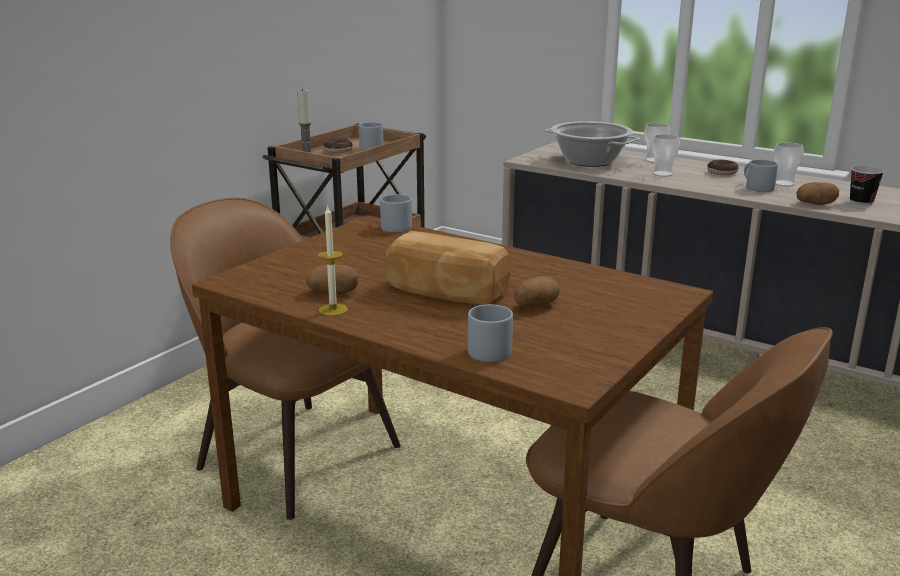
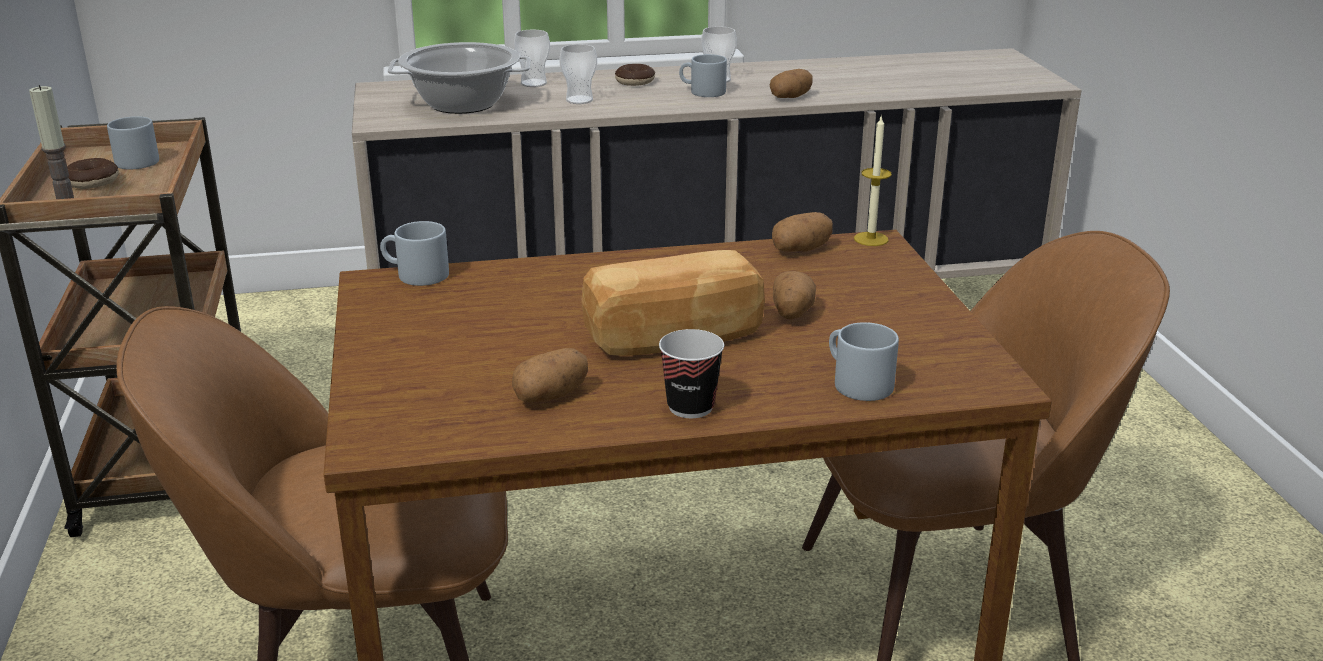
camera: 45 degrees left, 5 degrees up
candle [318,205,348,316] -> candle moved to [854,116,892,246]
cup [850,166,884,205] -> cup moved to [659,329,724,418]
none -> potato [772,212,833,252]

